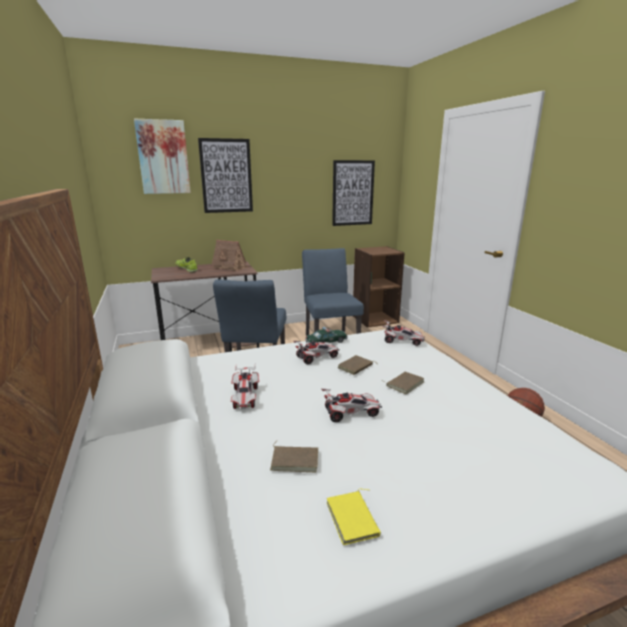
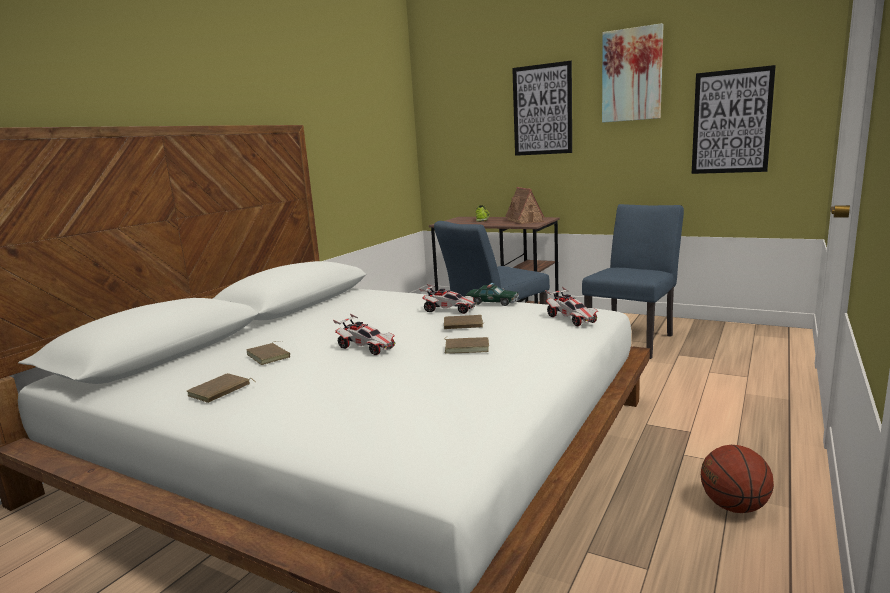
camera: 50 degrees right, 5 degrees down
picture [134,119,191,194] -> picture moved to [602,23,664,123]
toy car [231,367,259,409] -> none
yellow book [327,489,381,545] -> brown book [187,373,256,403]
brown bookcase [353,246,405,328] -> none

